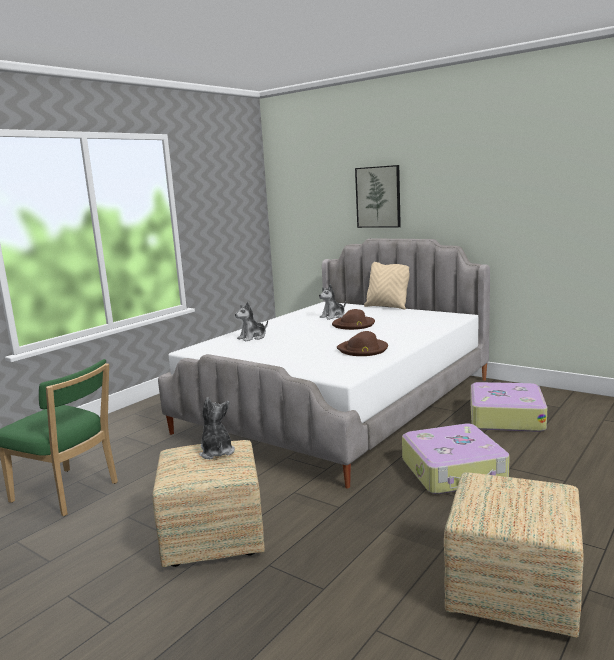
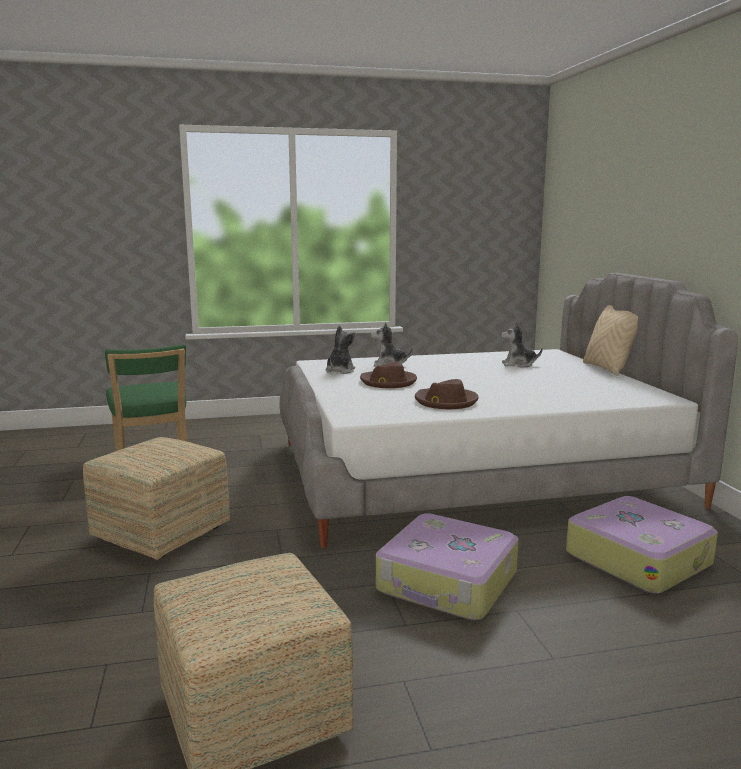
camera: 40 degrees right, 0 degrees up
plush toy [199,398,235,459] -> plush toy moved to [326,325,355,374]
brown hat [332,309,375,330] -> brown hat moved to [360,362,417,388]
picture [355,165,401,228] -> none

